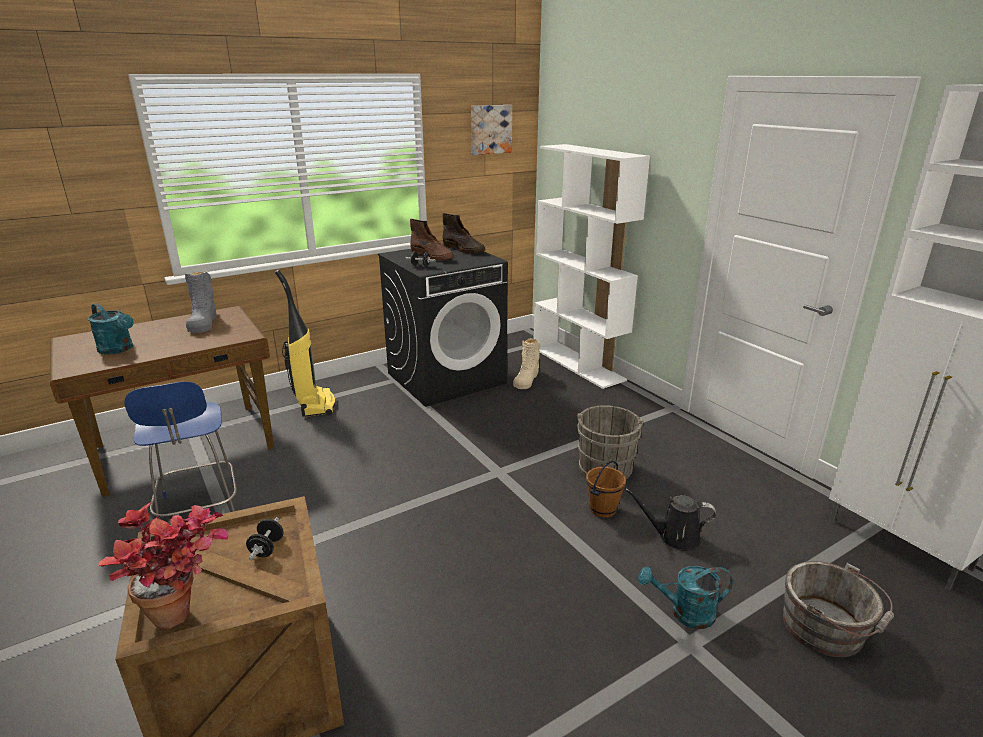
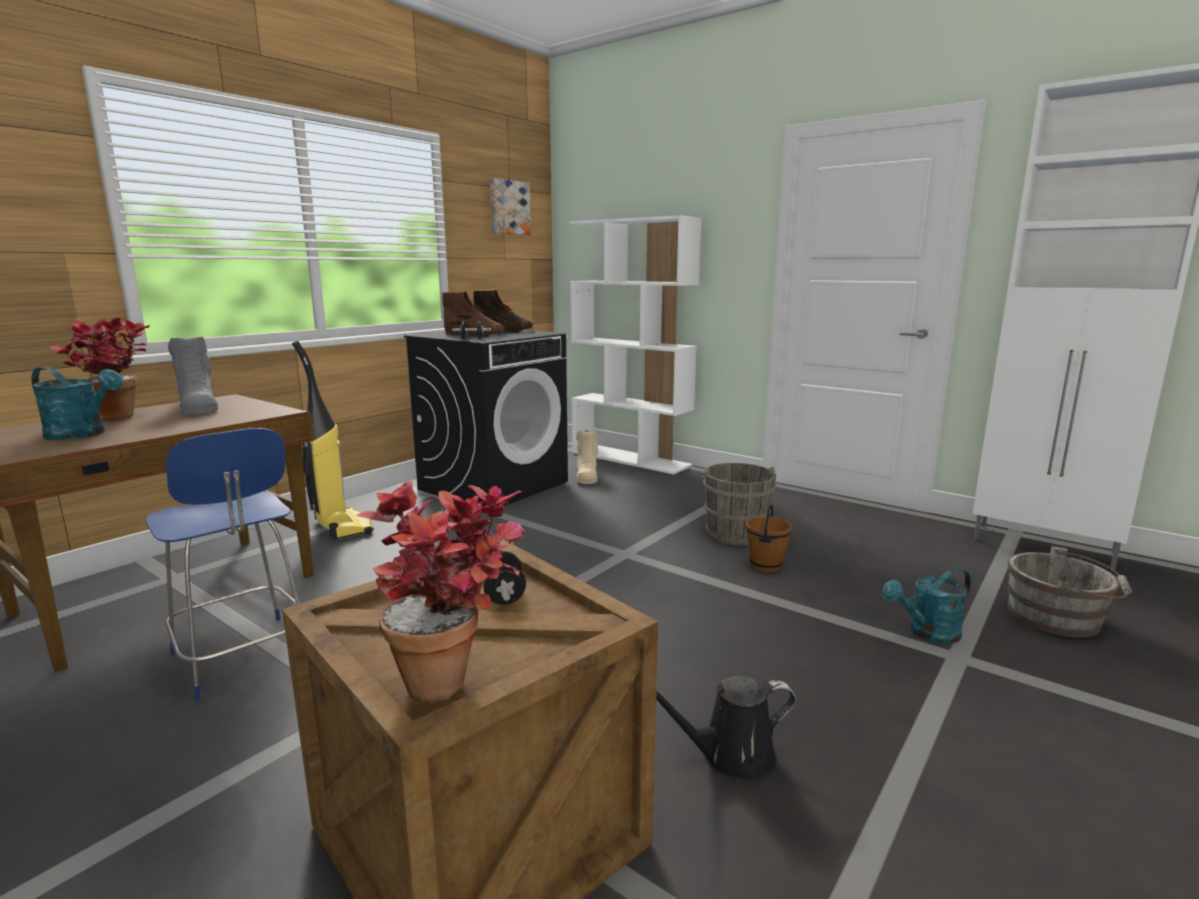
camera: 20 degrees left, 10 degrees down
black watering can [625,488,716,551] -> black watering can moved to [656,676,796,780]
none -> potted plant [50,318,150,421]

